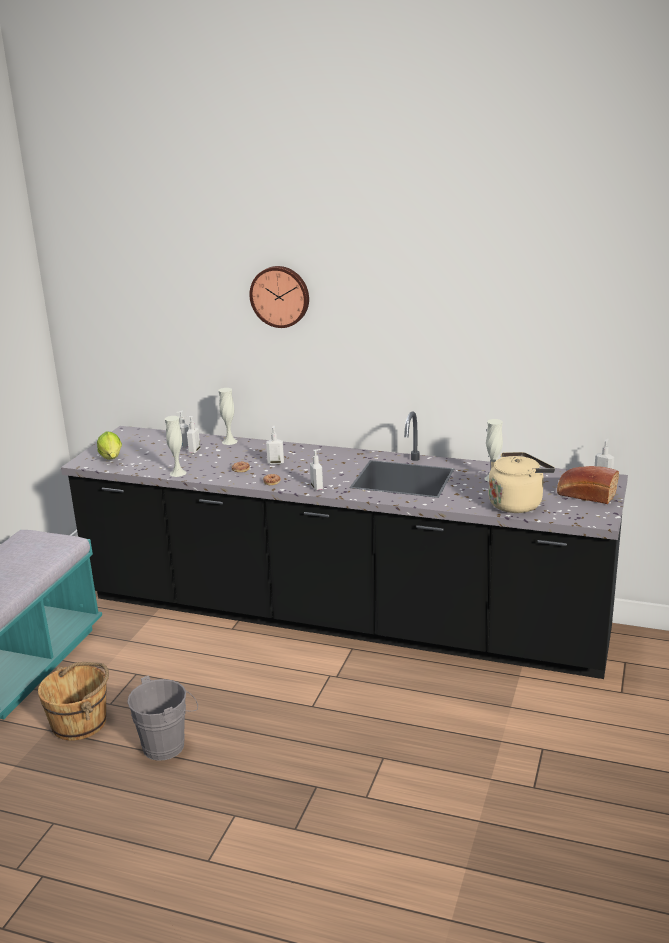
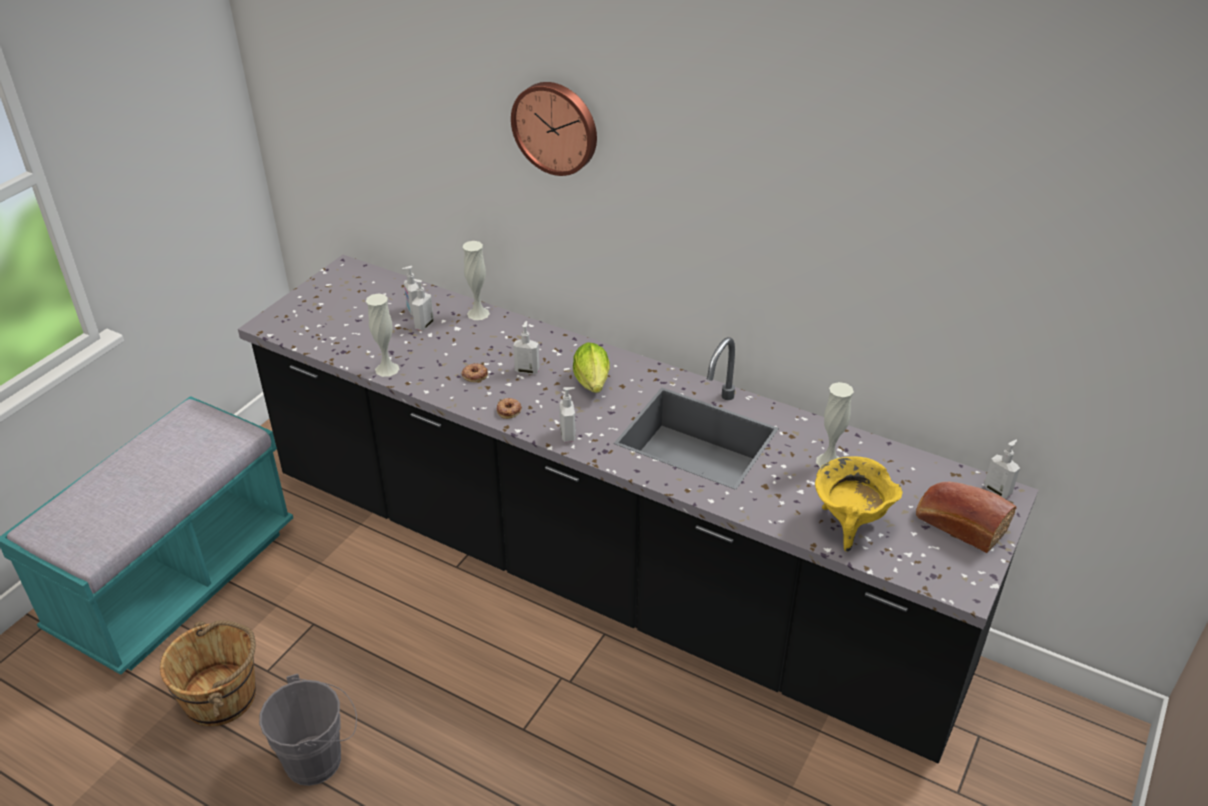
camera: 10 degrees right, 15 degrees up
lettuce [97,432,122,460] -> lettuce moved to [573,342,610,393]
beige kettle [489,452,555,513] -> yellow cooking pot [815,457,902,552]

